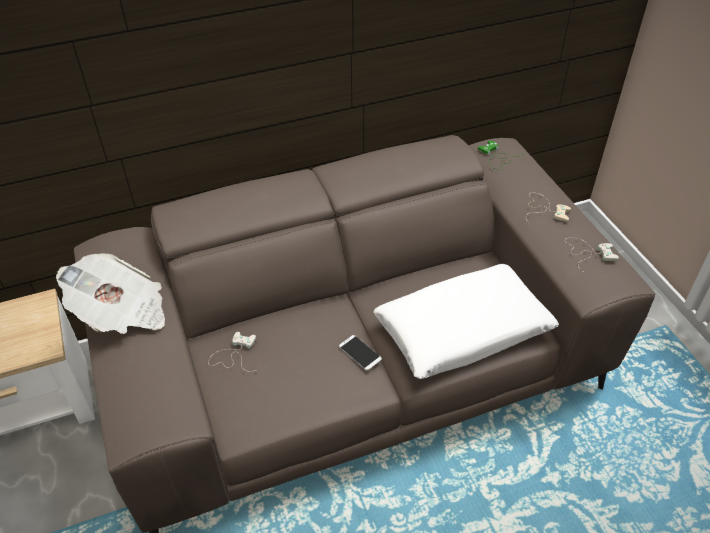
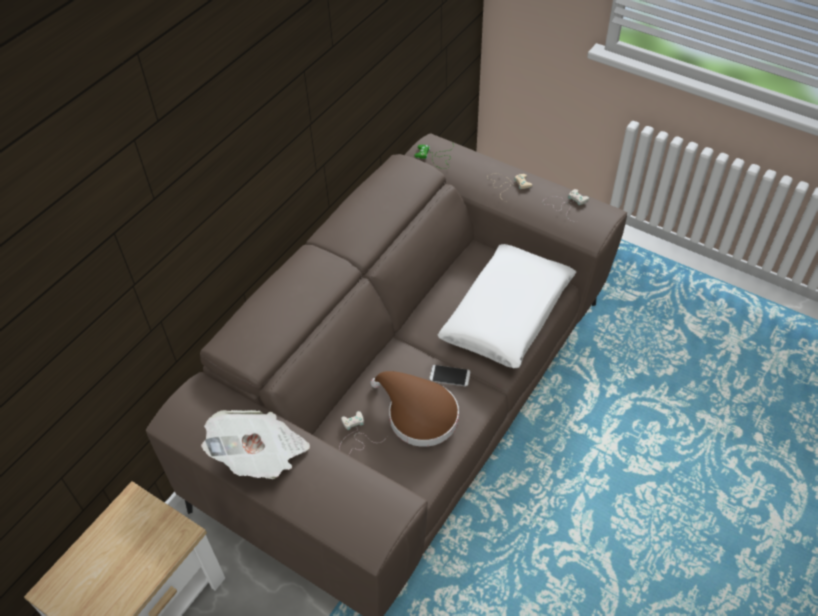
camera: 35 degrees left, 5 degrees up
none -> brown hat [371,371,459,447]

